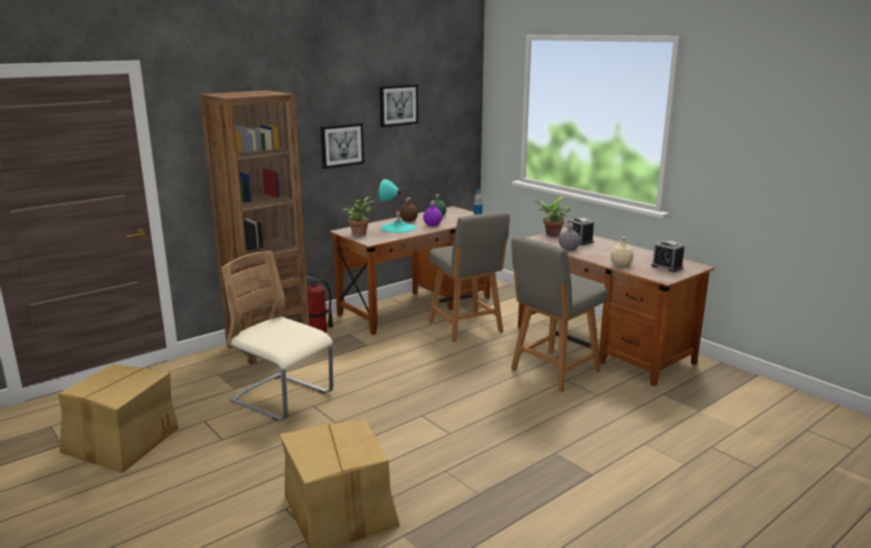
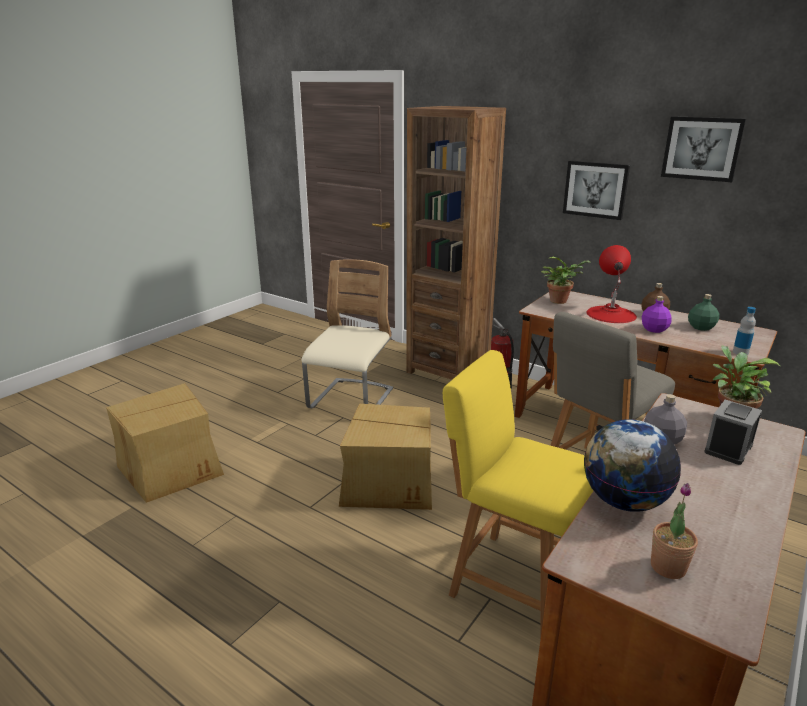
camera: 75 degrees right, 5 degrees up
cardboard box [58,364,179,473] -> cardboard box moved to [339,403,432,510]
turquoise table lamp [379,179,416,233] -> red table lamp [586,245,637,323]
grey chair [511,236,608,392] -> yellow chair [443,350,594,632]
beige bottle [610,237,634,267] -> globe [584,419,681,512]
alarm clock [651,240,684,272] -> potted plant [651,483,698,579]

